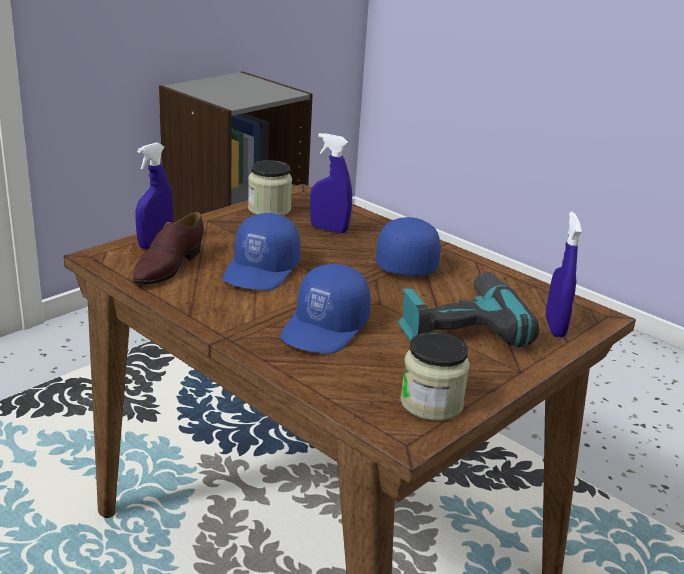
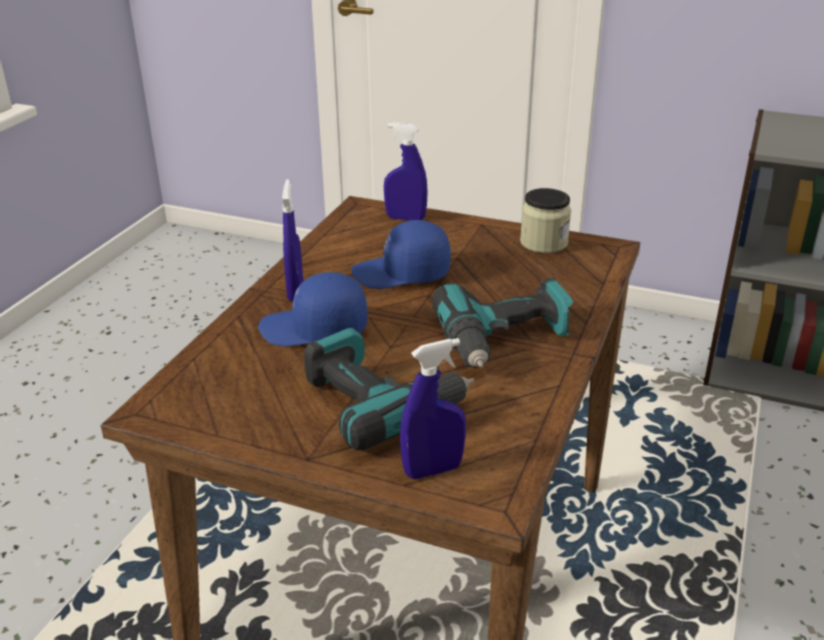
camera: 70 degrees right, 5 degrees up
brown shoe [132,212,204,285] -> none
blue spray bottle [310,133,352,233] -> blue spray bottle moved to [282,179,303,301]
blue cap [376,217,441,276] -> power drill [432,277,573,368]
jar [400,332,470,421] -> none

